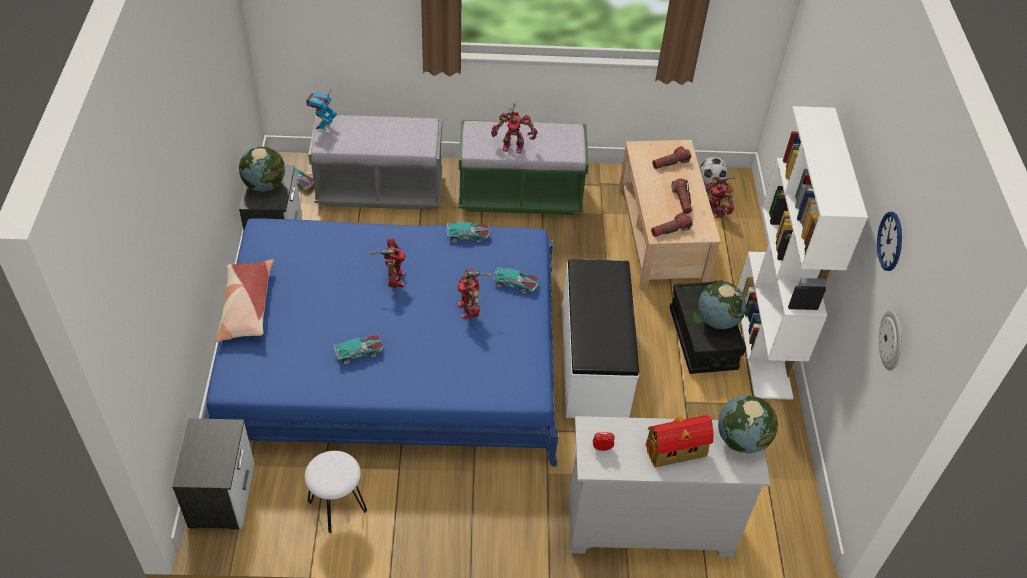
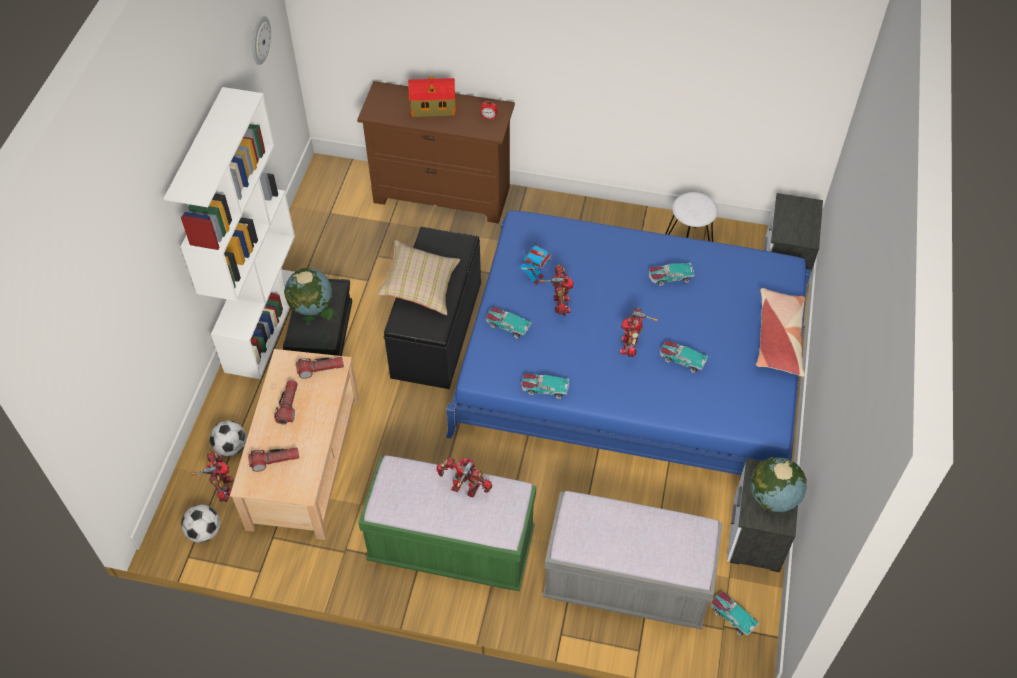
camera: 165 degrees left, 5 degrees up
toy robot [306,91,337,130] -> toy robot moved to [520,237,552,285]
white bench [562,259,639,418] -> black bench [384,227,481,389]
white dresser [569,416,770,557] -> brown dresser [357,81,515,224]
globe [718,395,778,454] -> none
wall clock [877,212,902,271] -> none
none -> football [209,420,246,457]
none -> beige pillow [377,240,460,315]
none -> toy car [660,340,708,373]

